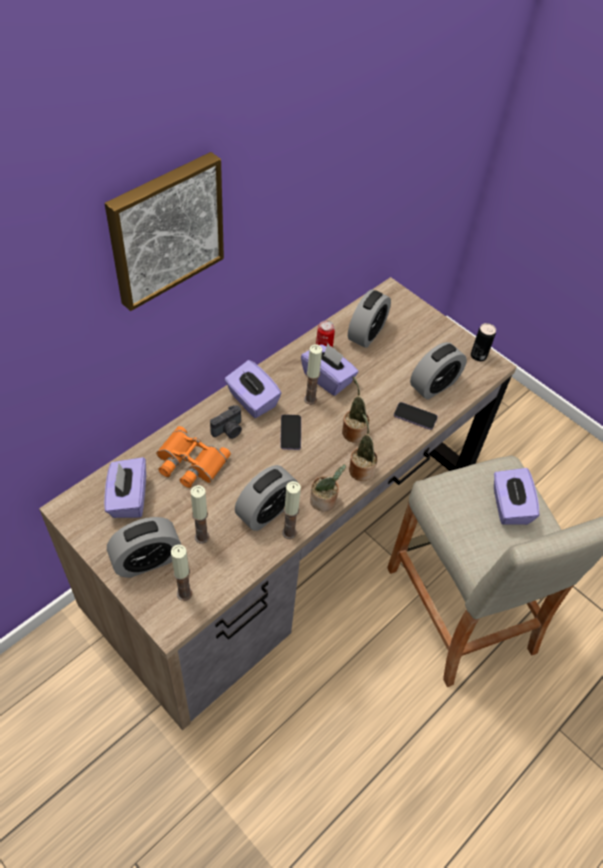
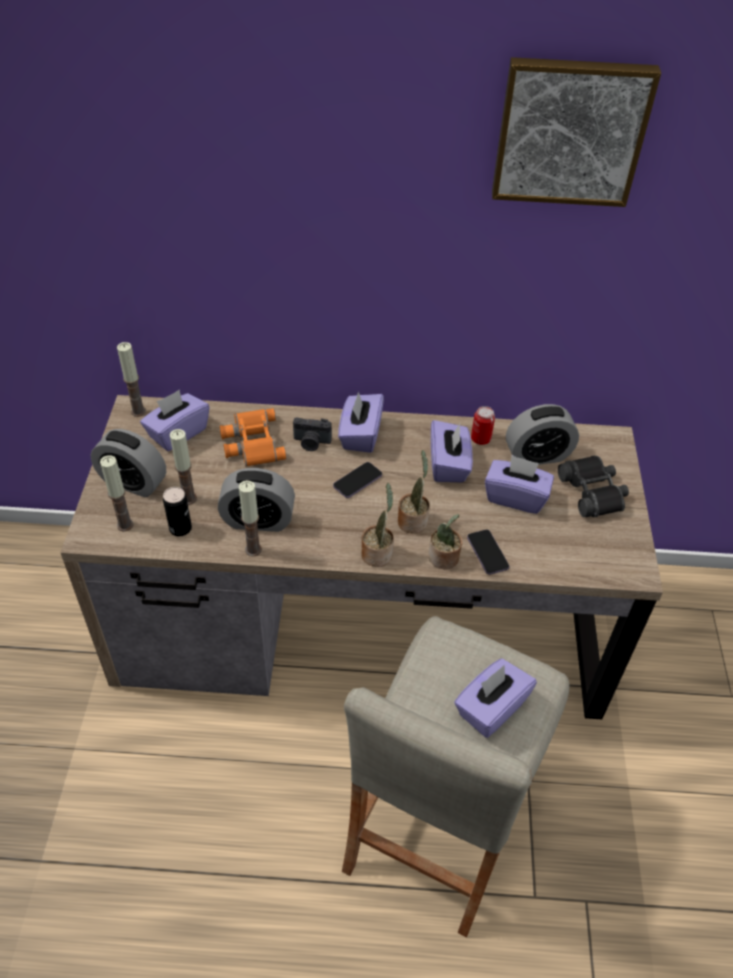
camera: 50 degrees right, 5 degrees down
picture [105,152,224,311] -> picture moved to [492,57,661,207]
candle [304,344,322,405] -> candle moved to [117,342,146,417]
potted plant [310,464,346,512] -> potted plant moved to [428,514,463,569]
alarm clock [410,342,467,400] -> none
can [471,323,496,361] -> can moved to [163,487,192,536]
none -> purple tissue box [485,455,554,514]
none -> black binoculars [558,456,629,517]

